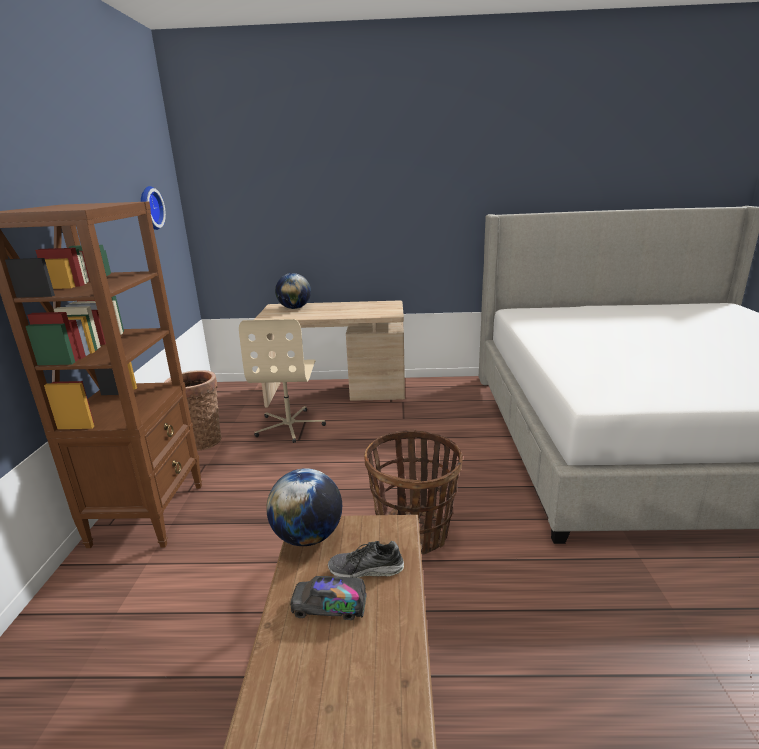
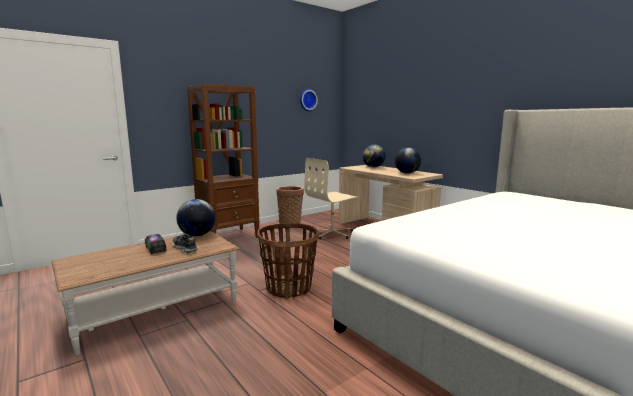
camera: 50 degrees right, 10 degrees down
none -> globe [395,148,421,174]

